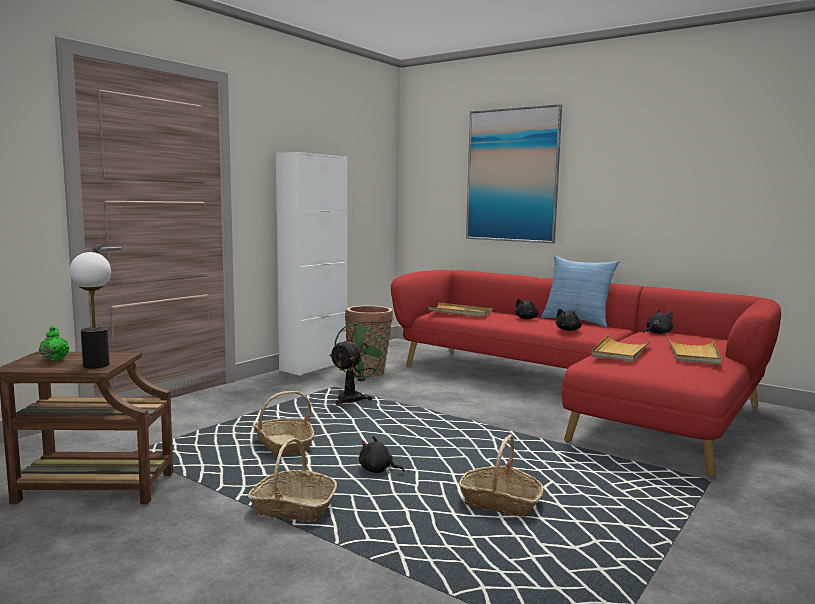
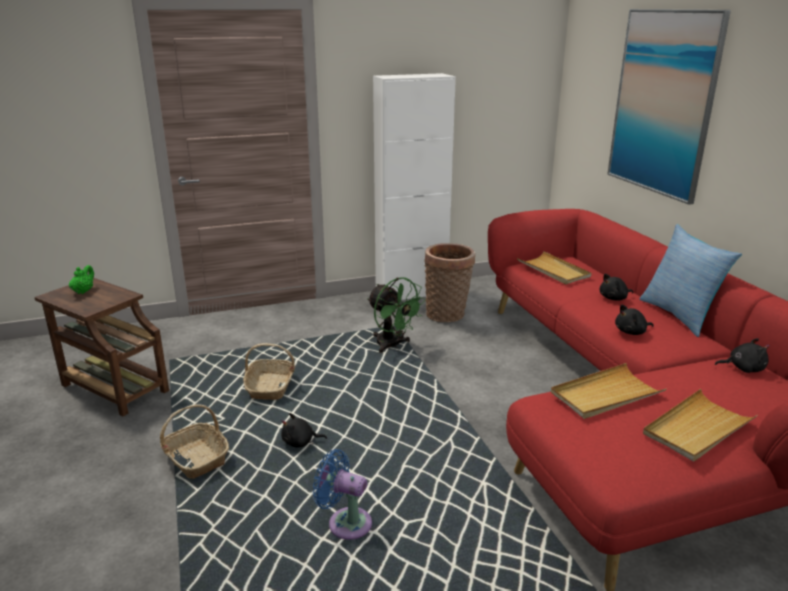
camera: 35 degrees right, 15 degrees up
table lamp [70,252,111,369] -> none
green fan [329,322,387,406] -> green fan turned 75 degrees clockwise [367,277,426,353]
black plush toy [359,436,405,474] -> black plush toy turned 60 degrees counterclockwise [281,413,327,448]
basket [459,434,544,517] -> blue fan [313,449,372,540]

